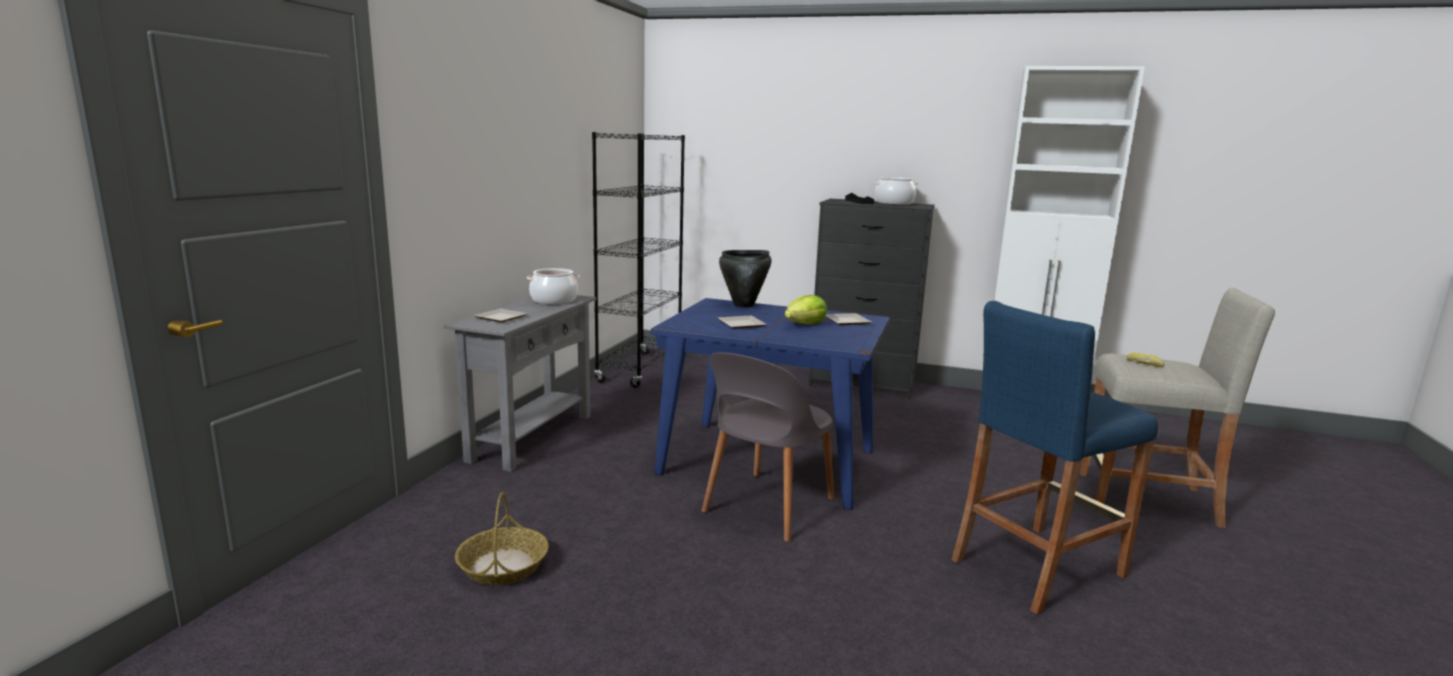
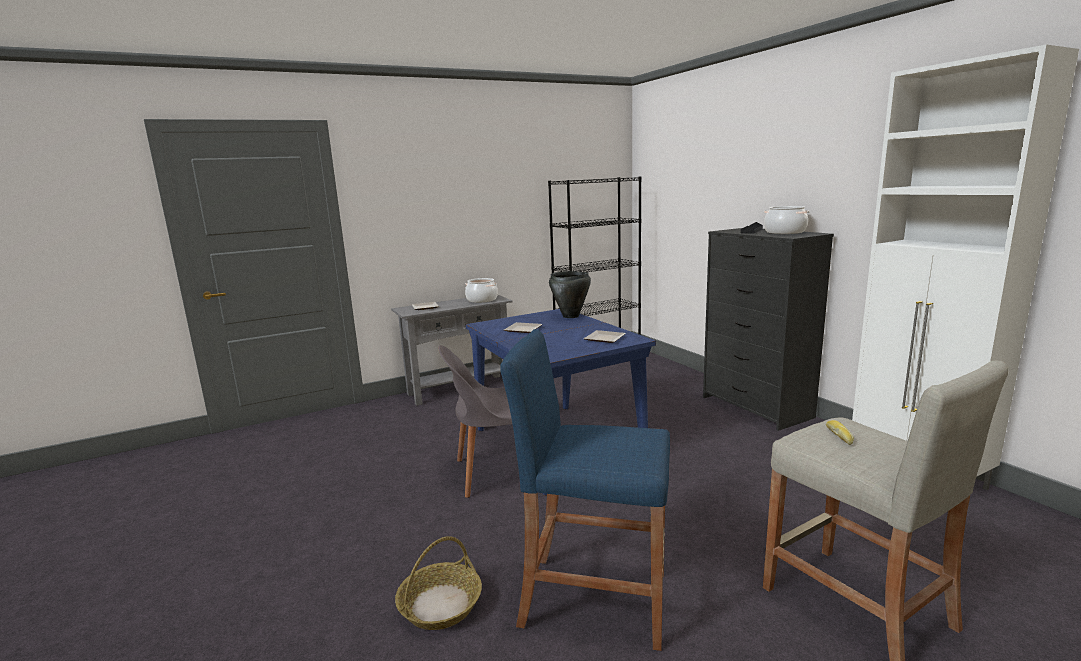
camera: 45 degrees right, 0 degrees up
basket [455,492,549,585] -> basket moved to [395,536,482,630]
lettuce [785,295,827,324] -> none

